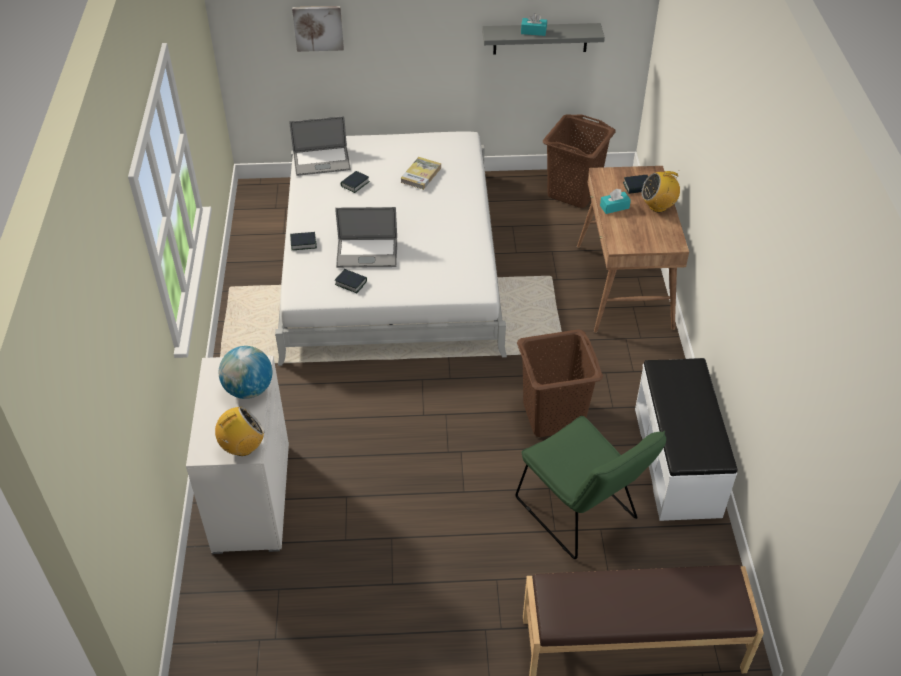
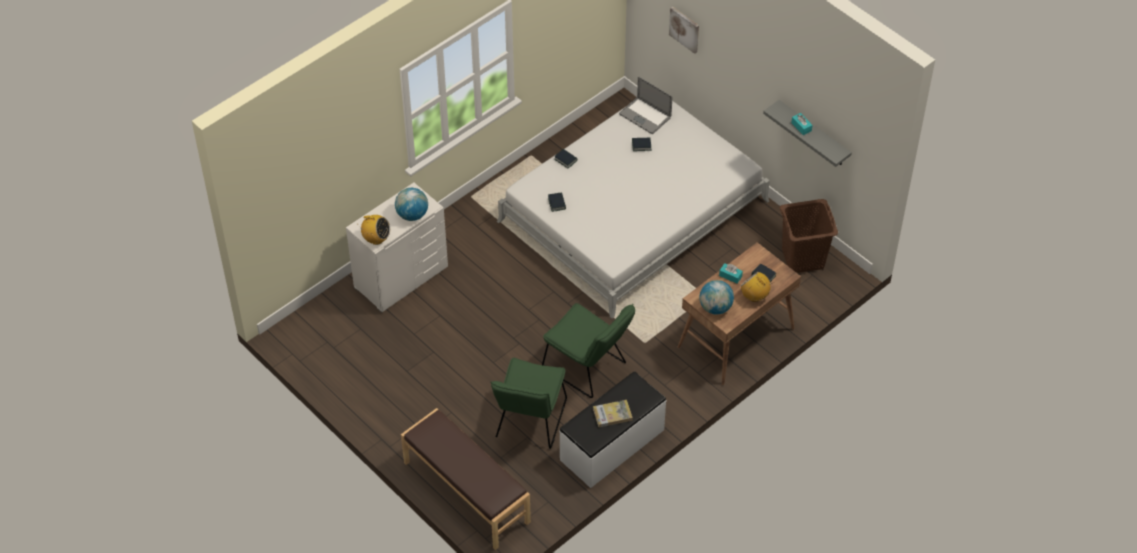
camera: 50 degrees right, 5 degrees up
laptop [335,207,397,268] -> none
book [401,157,441,190] -> book moved to [593,400,633,427]
brown laundry basket [517,329,603,437] -> green chair [542,303,635,398]
none -> globe [699,280,734,315]

